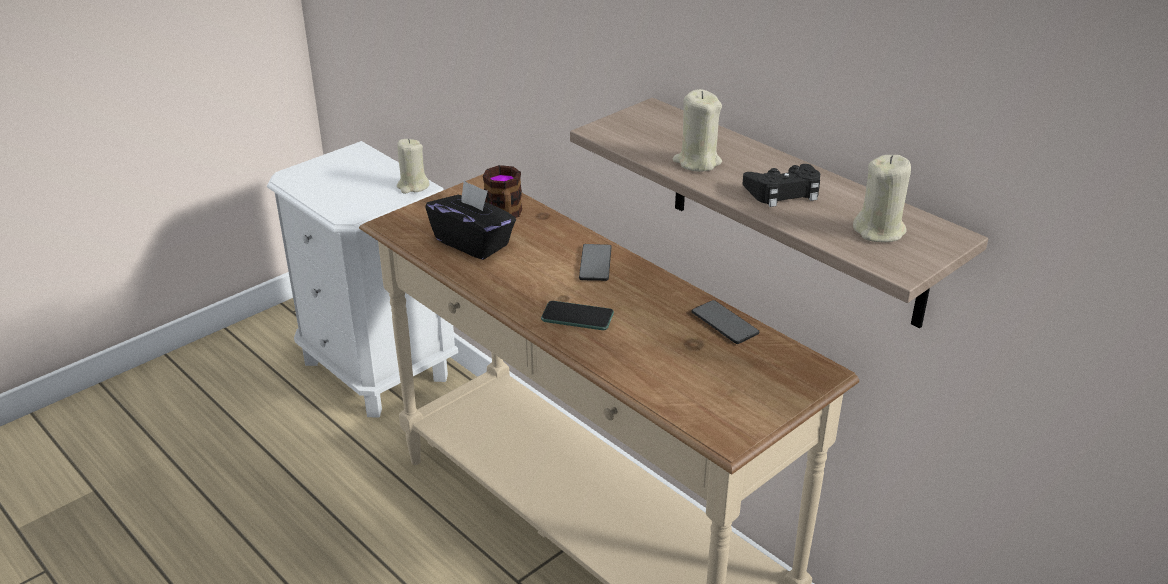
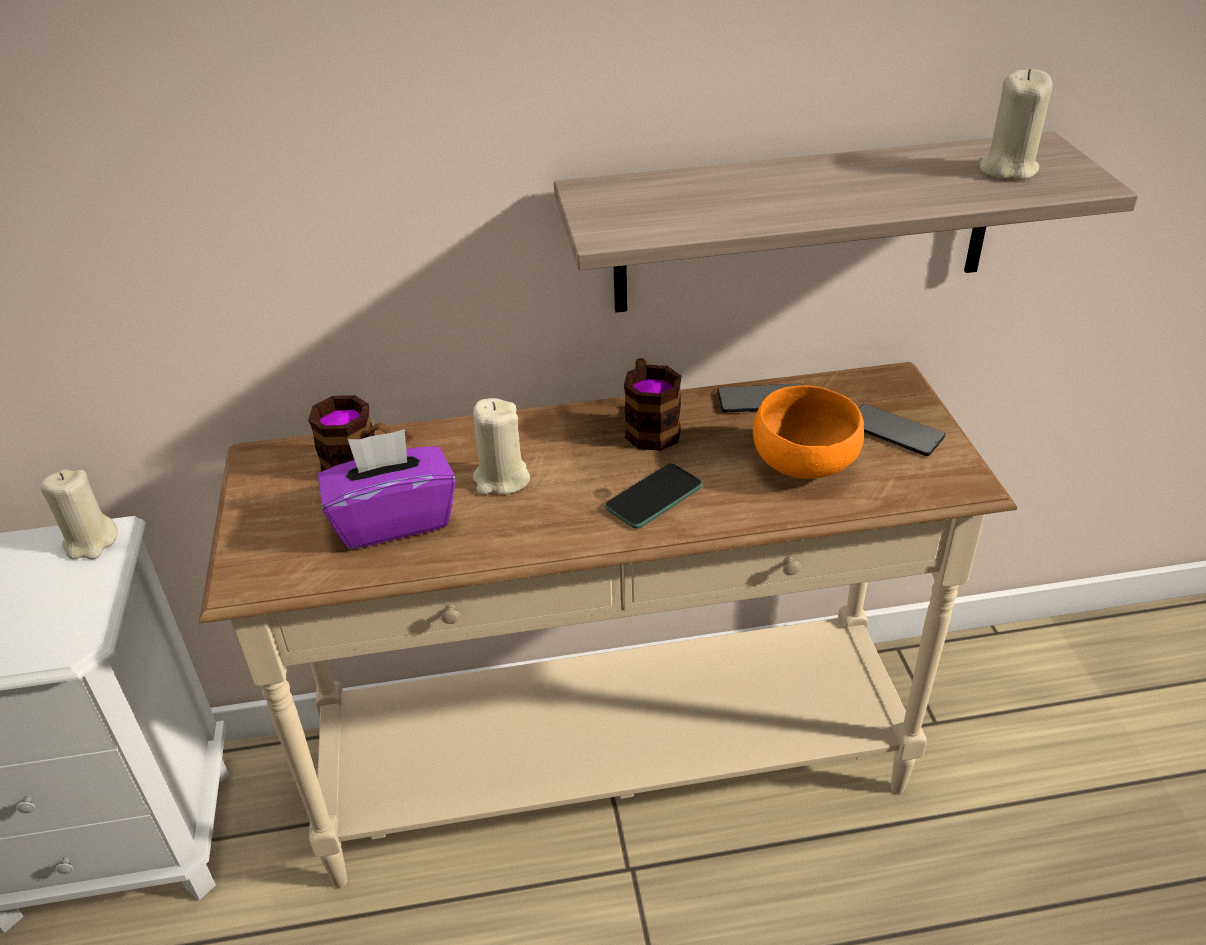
camera: 55 degrees left, 5 degrees up
black tissue box [425,180,516,260] -> purple tissue box [318,429,456,549]
phone [579,244,612,281] -> phone moved to [859,404,945,456]
beige candle [673,89,722,172] -> beige candle moved to [473,398,530,495]
black game controller [743,164,820,207] -> none
none -> mug [624,358,682,451]
none -> orange bowl [753,385,864,479]

